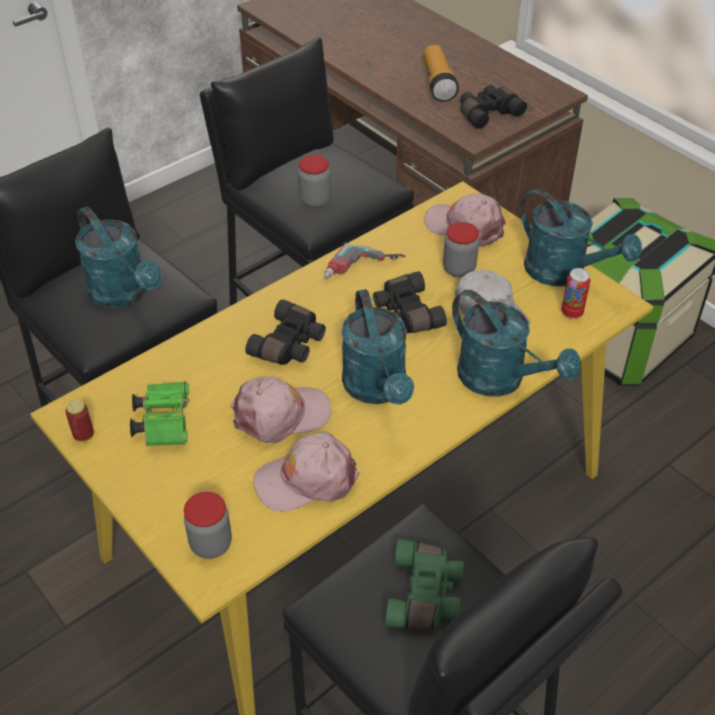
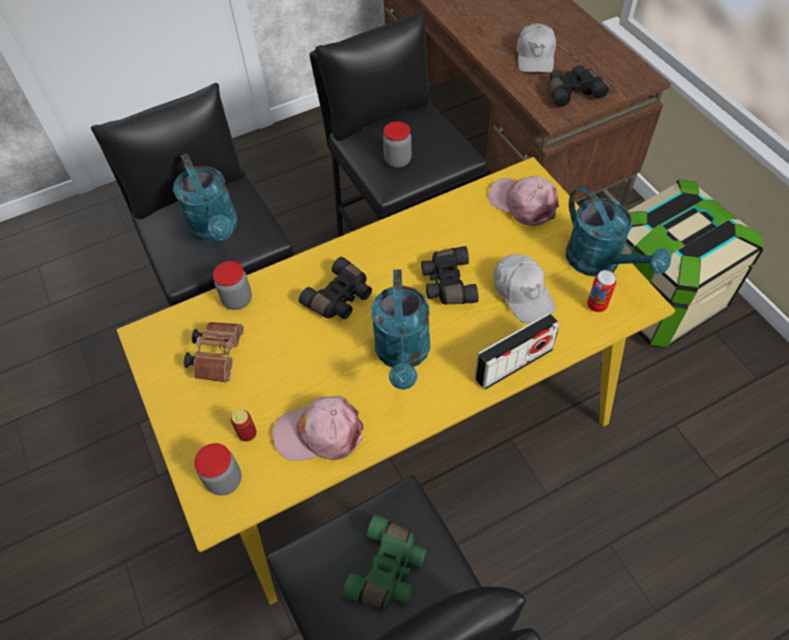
camera: 15 degrees right, 10 degrees up
can [65,399,94,442] -> can moved to [231,409,257,442]
green binoculars [130,382,189,446] -> brown binoculars [184,322,244,383]
pink cap [230,376,331,443] -> none
power drill [324,243,405,278] -> none
flashlight [423,45,459,102] -> white cap [516,23,556,73]
jar [443,222,479,278] -> jar moved to [213,261,252,310]
turquoise watering can [452,290,580,397] -> radio [475,313,560,390]

